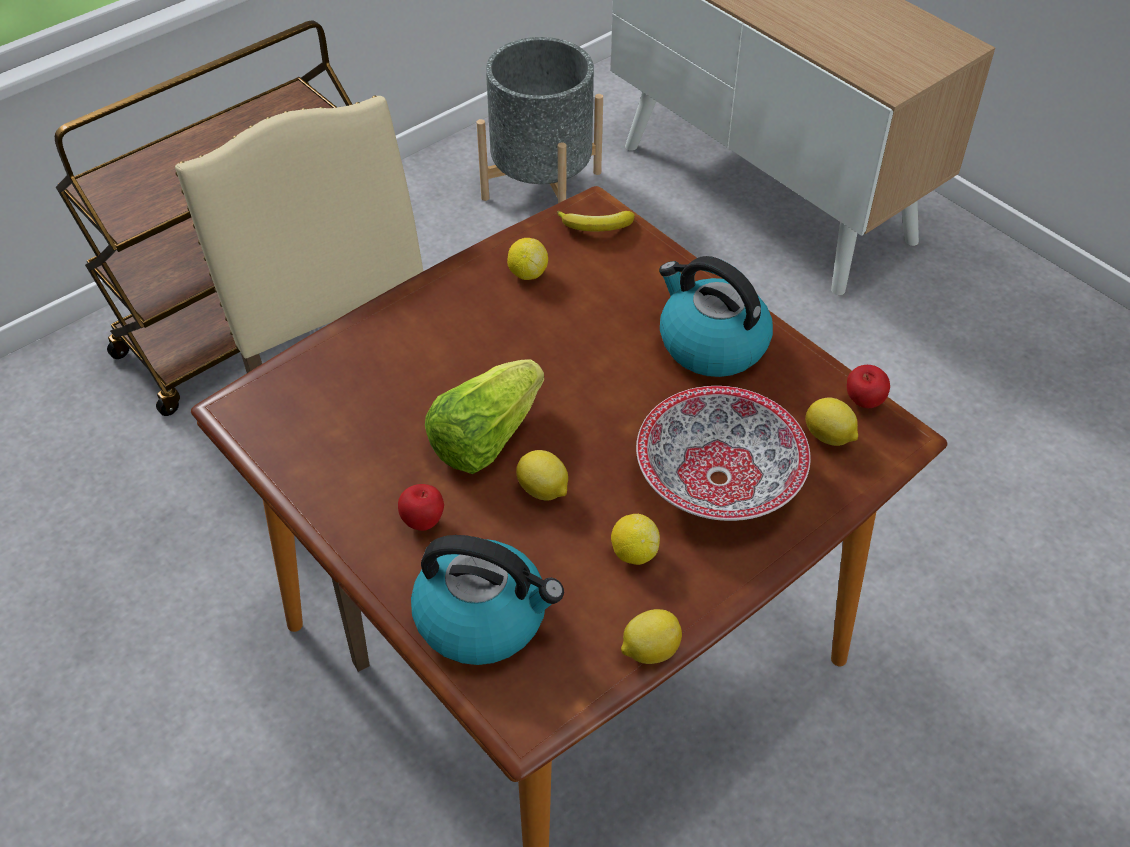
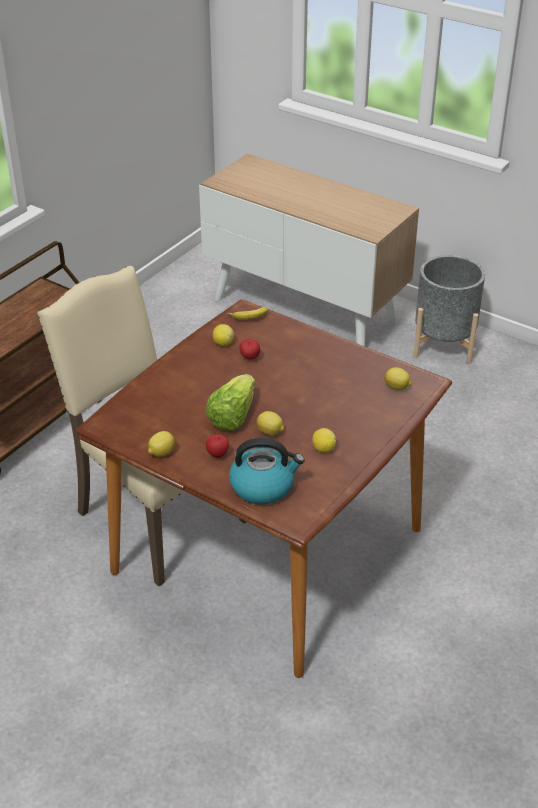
camera: 15 degrees left, 10 degrees down
grey planter [477,37,603,203] -> grey planter moved to [413,255,485,364]
lemon [621,609,682,664] -> lemon moved to [148,431,175,457]
bowl [636,386,811,521] -> none
kettle [659,256,773,377] -> none
apple [847,365,890,408] -> apple moved to [240,339,260,360]

